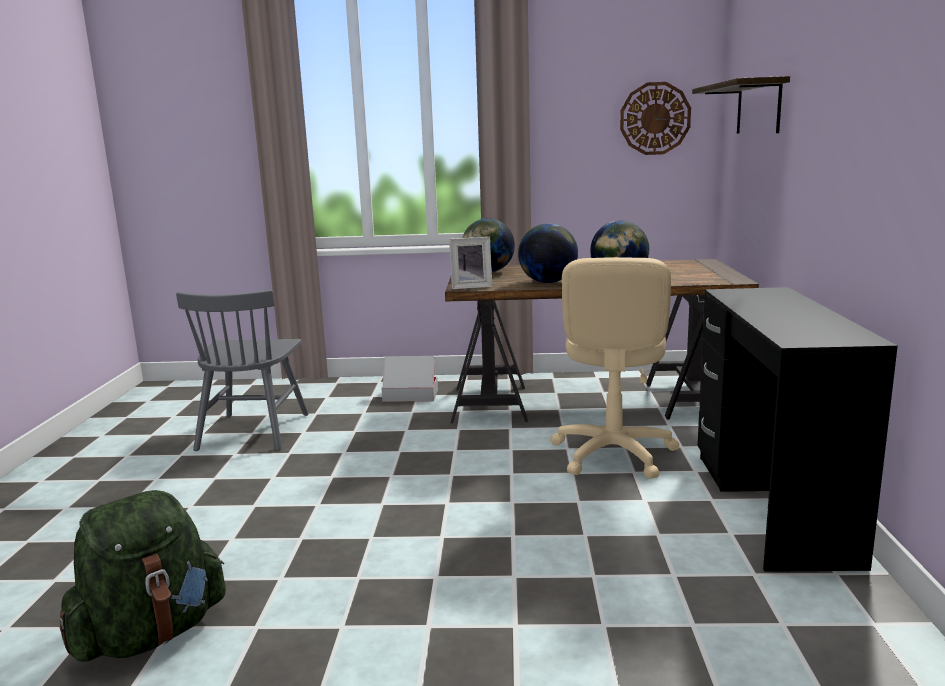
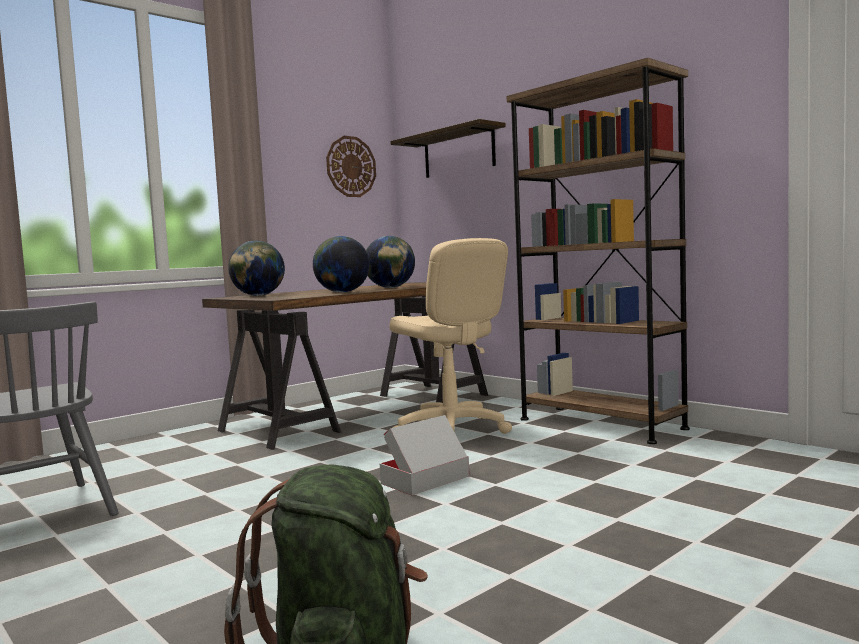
camera: 45 degrees left, 10 degrees down
cardboard box [381,356,438,402] -> cardboard box moved to [380,415,469,495]
picture frame [449,237,492,289] -> none
black desk [697,287,898,572] -> brown bookcase [507,58,690,444]

